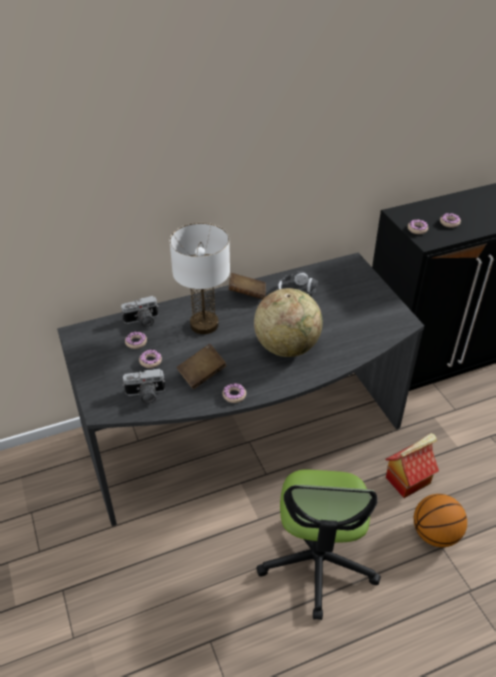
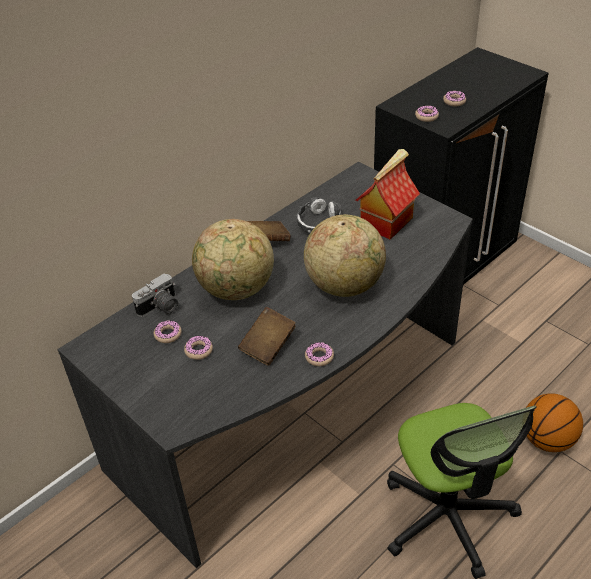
camera: 20 degrees left, 0 degrees up
camera [122,369,165,404] -> none
table lamp [170,223,230,334] -> globe [192,219,274,300]
toy house [385,433,439,498] -> toy house moved to [356,149,420,240]

